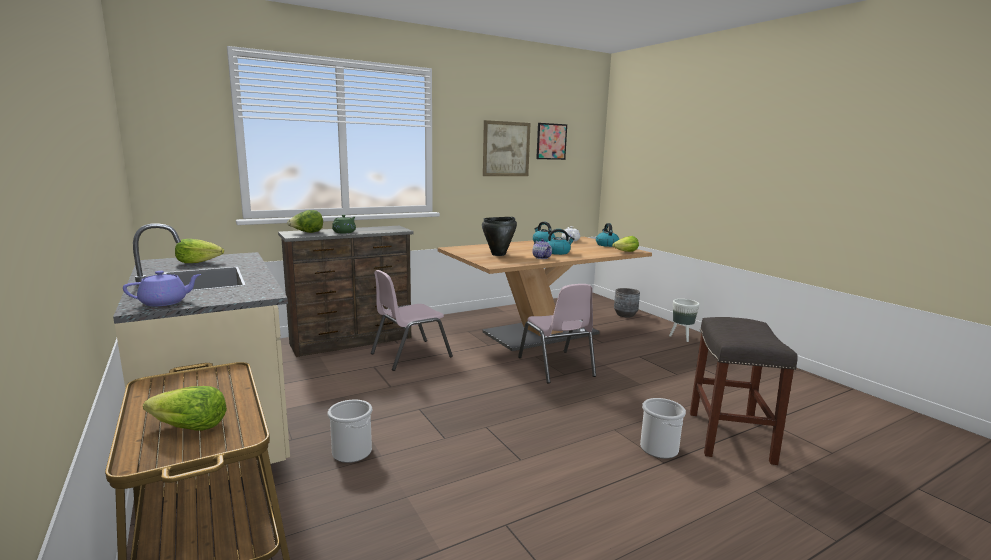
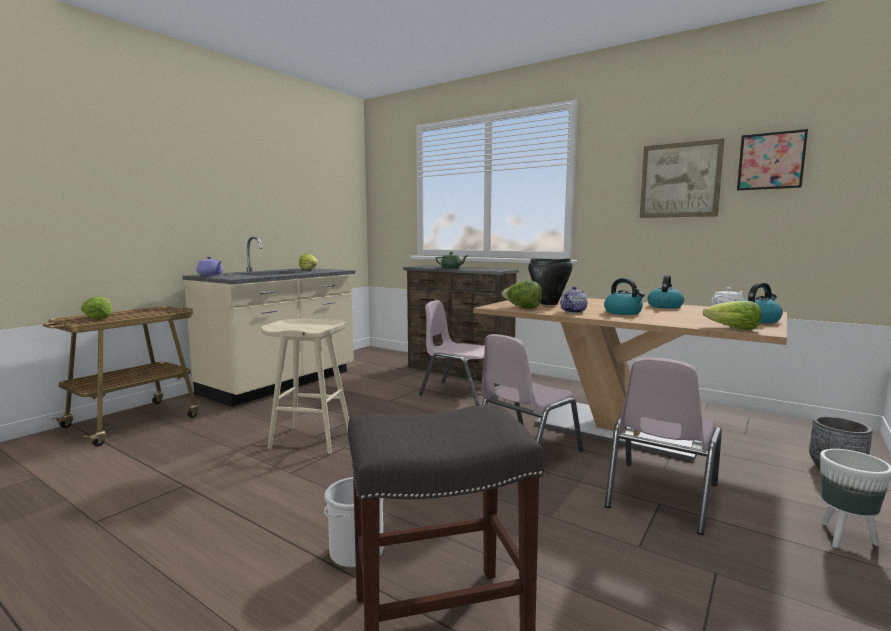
camera: 65 degrees right, 5 degrees down
lettuce [287,210,323,233] -> lettuce moved to [501,280,542,309]
bucket [328,400,372,463] -> none
none -> beige stool [261,319,349,454]
none -> pink chair [605,357,722,535]

